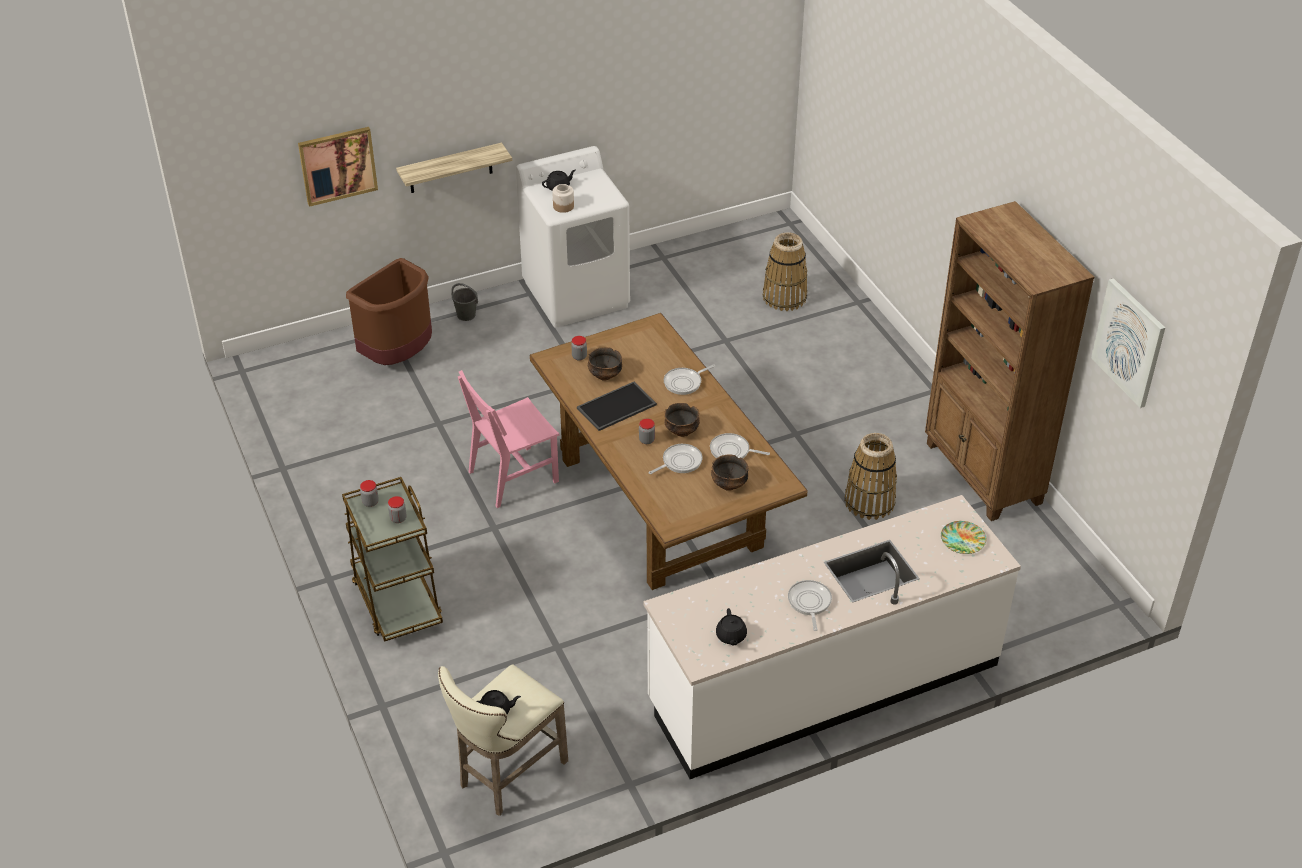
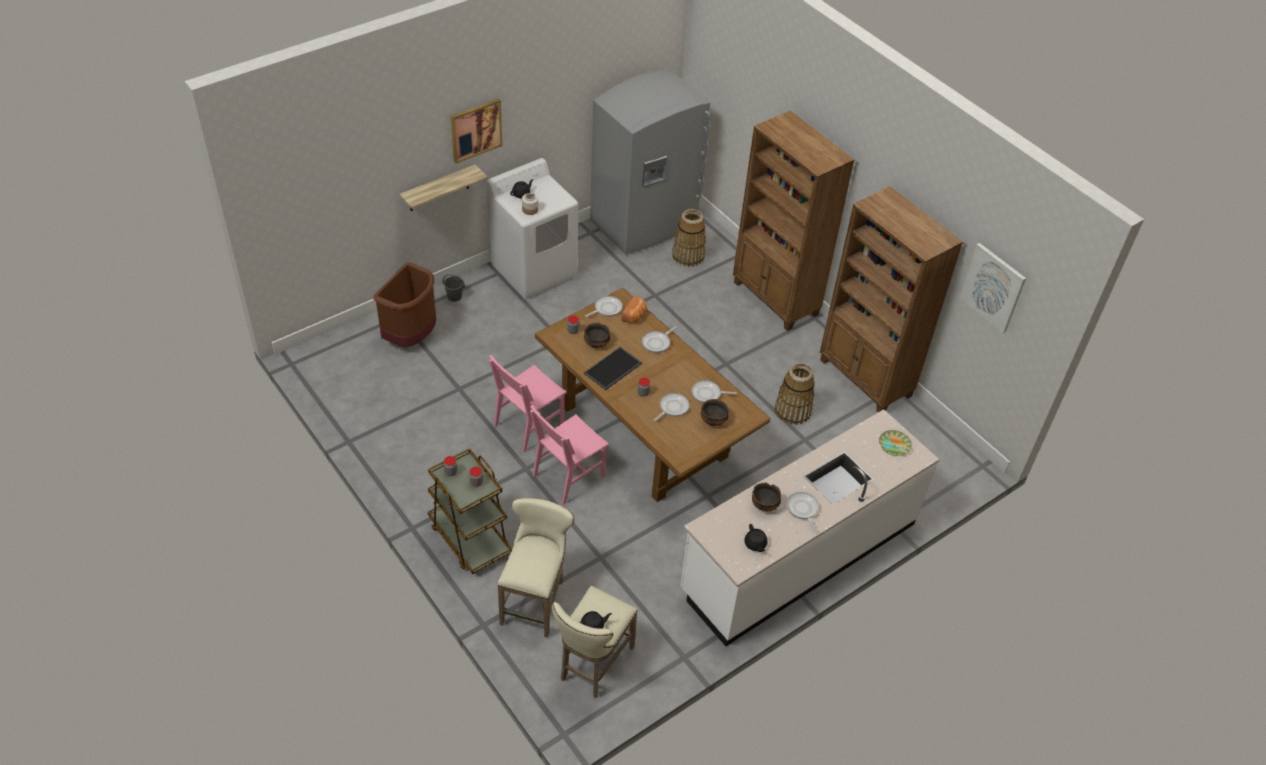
camera: 15 degrees left, 5 degrees up
picture [298,127,378,207] -> picture moved to [450,98,503,164]
bowl [664,403,700,437] -> bowl moved to [752,483,781,511]
none -> beige stool [497,498,574,638]
none -> pink chair [530,405,609,505]
none -> frying pan [585,296,623,317]
none -> grey fridge [590,71,710,254]
none -> bread [621,296,647,323]
none -> brown bookcase [733,111,855,331]

